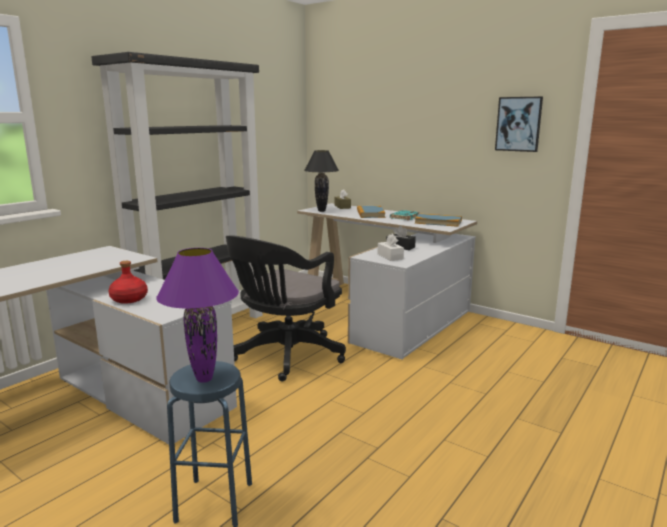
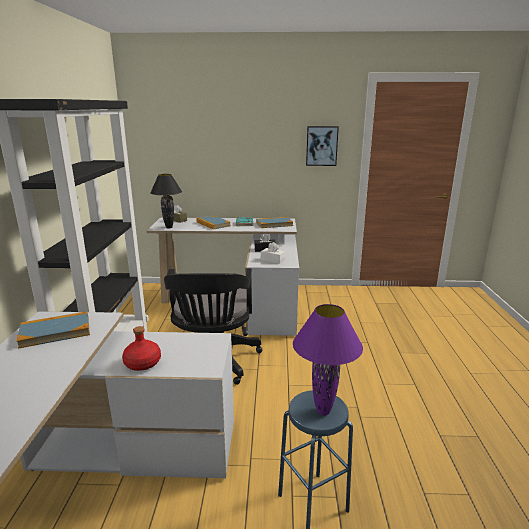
camera: 35 degrees left, 5 degrees up
none -> book [17,311,90,349]

